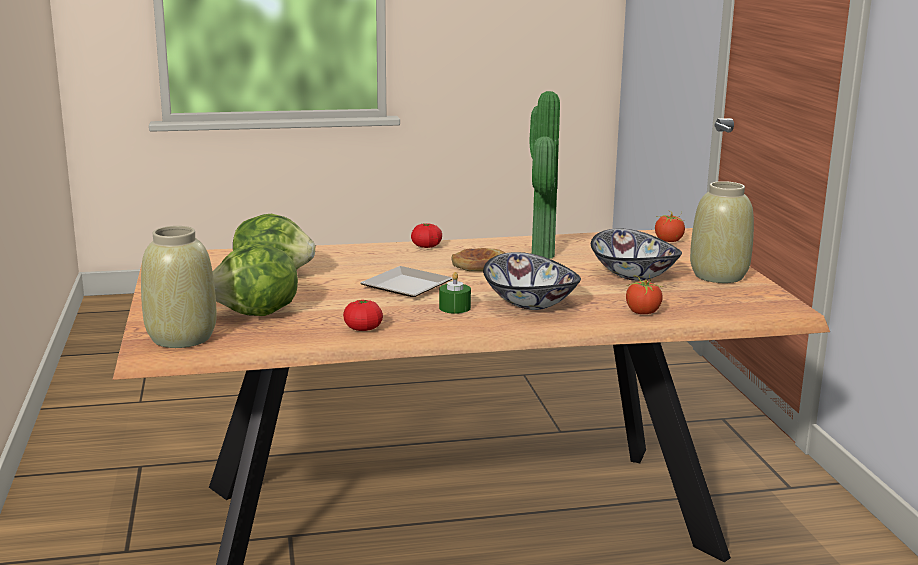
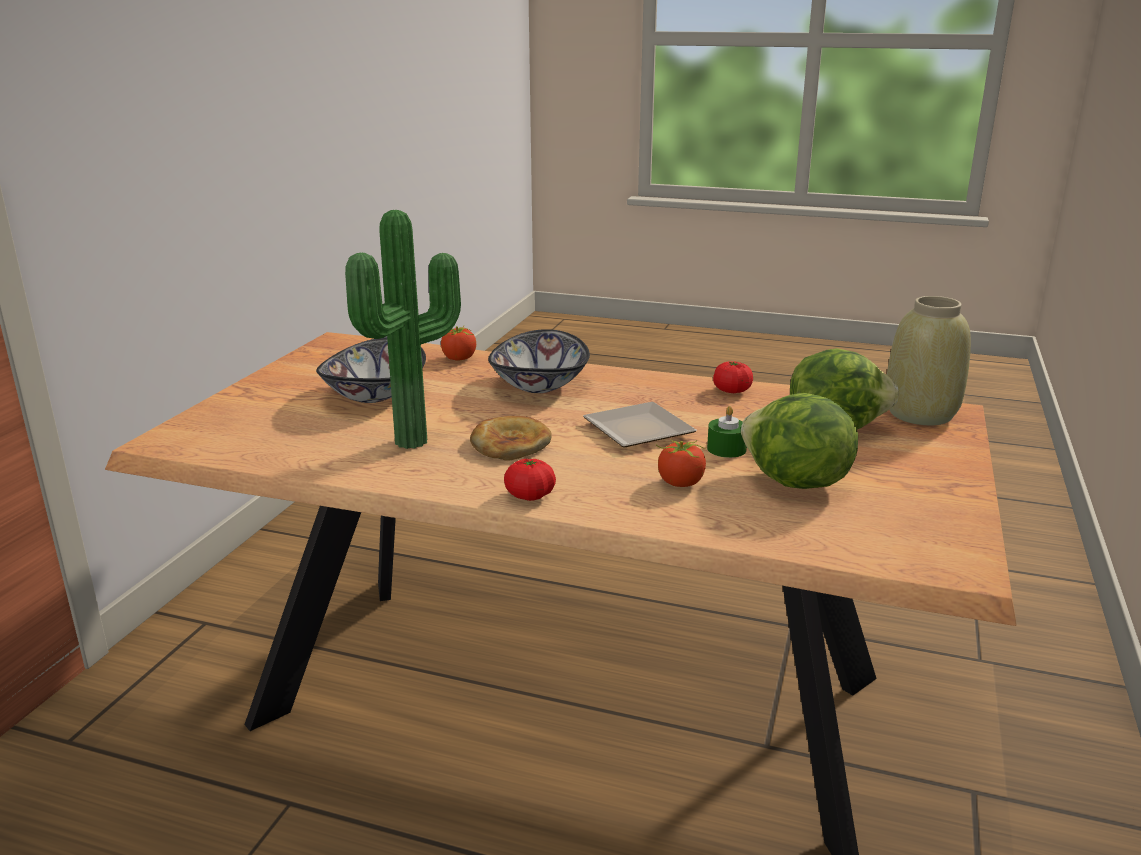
camera: 150 degrees left, 5 degrees up
green candle [439,272,471,314] -> green candle moved to [707,406,747,458]
tomato [655,211,685,242] -> tomato moved to [656,440,706,487]
beige vase [690,181,754,283] -> none

